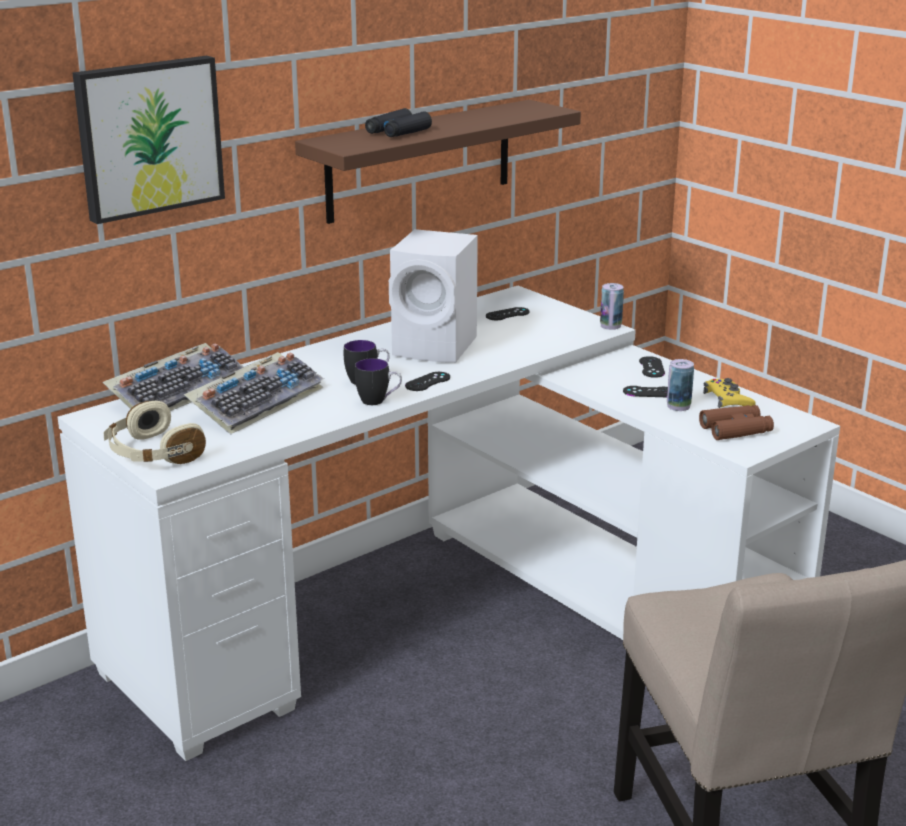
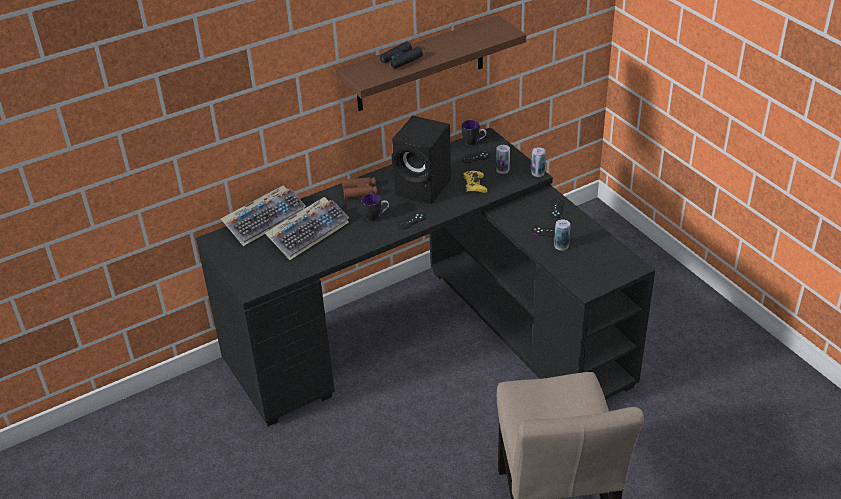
camera: 10 degrees right, 15 degrees up
white desk [58,286,840,761] -> black desk [196,127,655,426]
picture [73,56,225,224] -> none
beige headphones [104,401,206,464] -> none
mug [355,358,402,405] -> mug moved to [462,120,486,145]
white speaker [389,229,478,363] -> black speaker [392,116,451,204]
brown binoculars [699,405,774,440] -> brown binoculars moved to [342,177,378,199]
yellow game controller [703,378,756,408] -> yellow game controller moved to [463,171,487,193]
none -> can [496,145,510,174]

